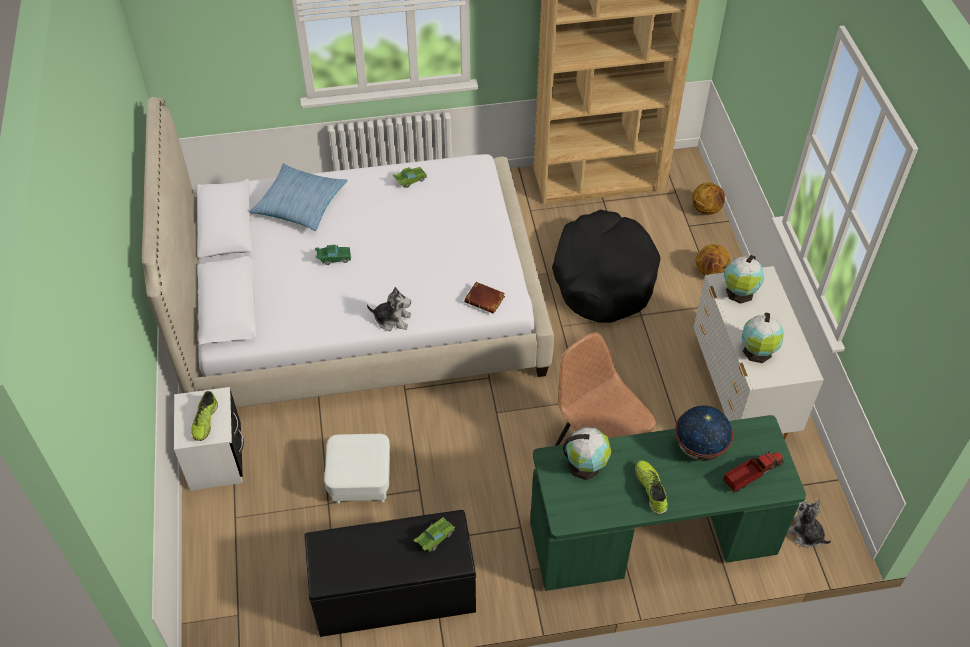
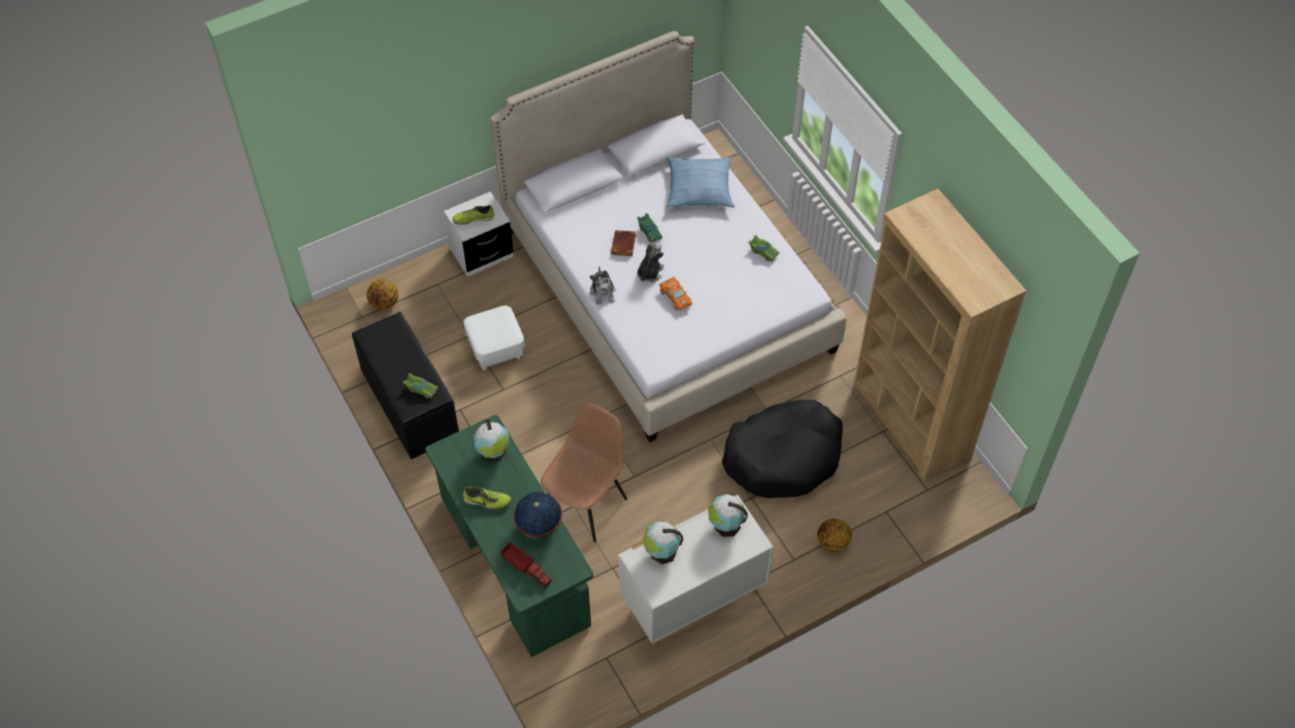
camera: 70 degrees right, 5 degrees up
brown book [464,282,505,314] -> brown book moved to [611,230,636,256]
shoe [635,460,668,514] -> shoe turned 45 degrees clockwise [463,487,511,509]
basketball [692,183,725,215] -> basketball moved to [366,279,399,310]
plush toy [788,499,831,548] -> plush toy moved to [637,243,664,283]
none -> orange toy car [660,277,692,310]

